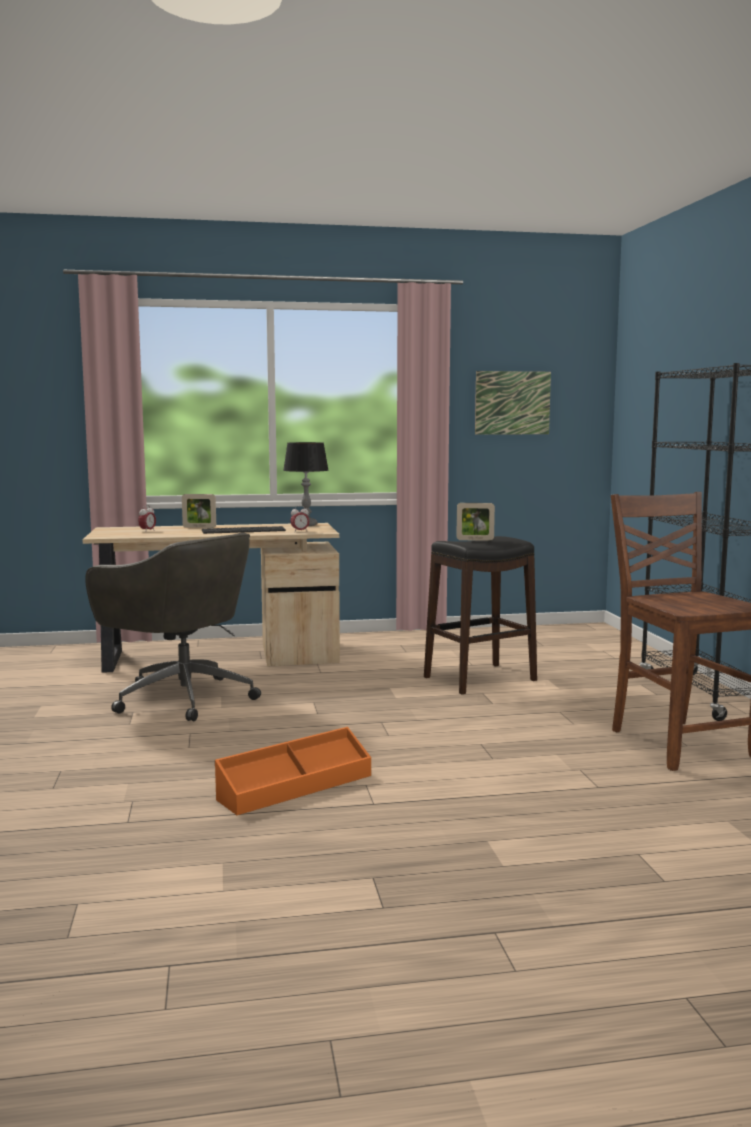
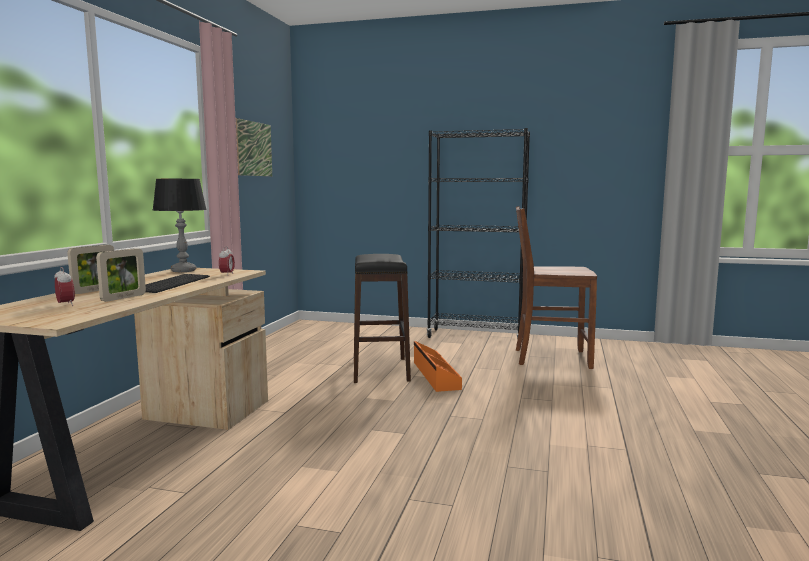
camera: 65 degrees left, 0 degrees up
grey office chair [85,533,261,721] -> none
orange storage box [215,727,371,815] -> orange storage box moved to [414,341,462,392]
picture frame [456,503,495,541] -> picture frame moved to [96,248,146,302]

